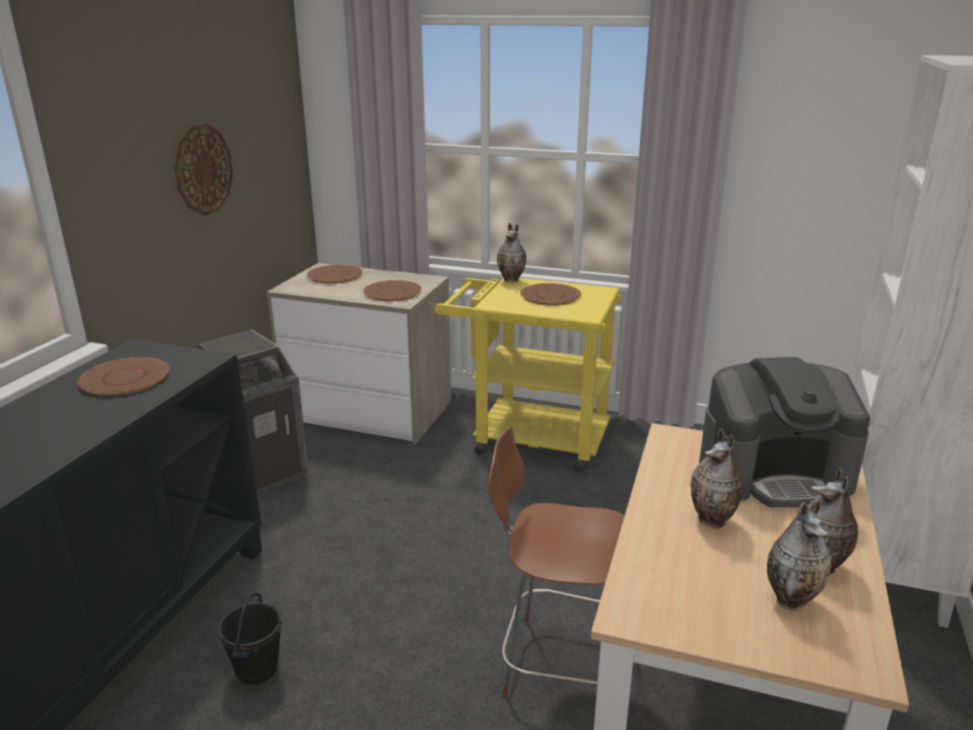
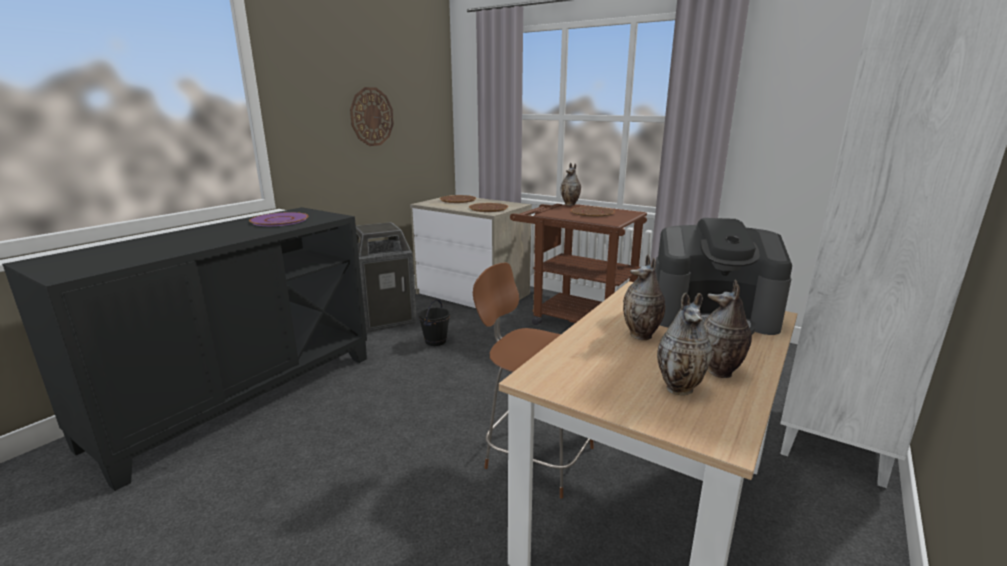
camera: 15 degrees right, 5 degrees down
brown plate [77,357,170,396] -> purple plate [249,212,308,226]
black bucket [218,593,282,684] -> black bucket moved to [418,299,450,346]
yellow cart [434,278,621,472] -> brown cart [510,204,647,325]

